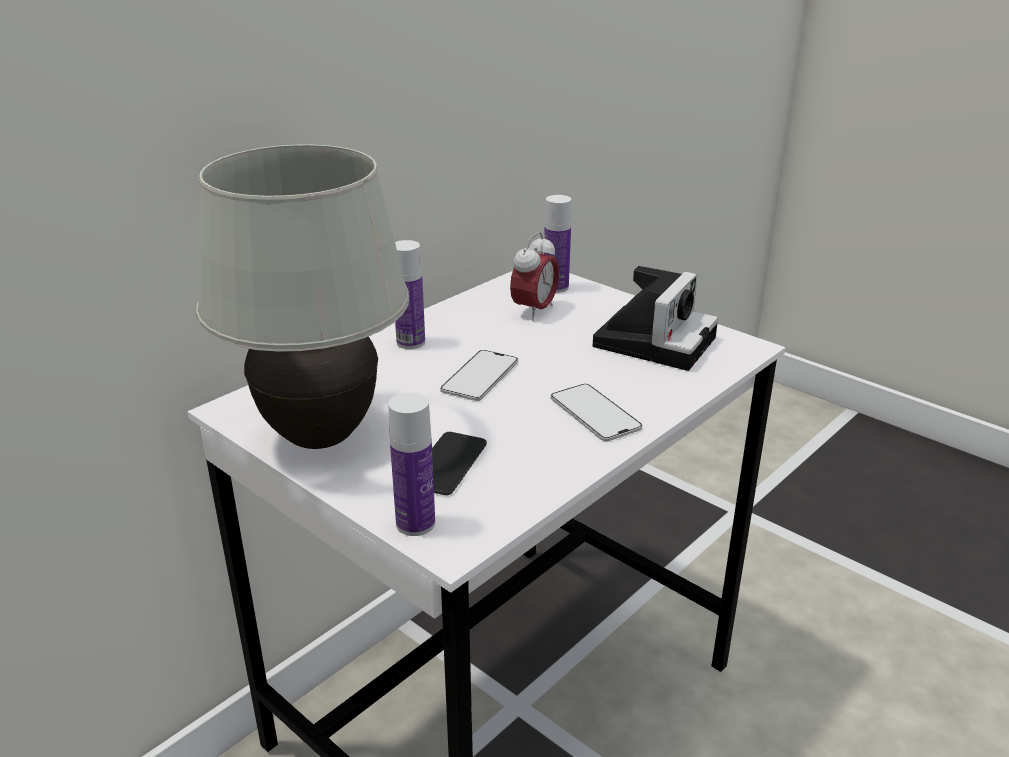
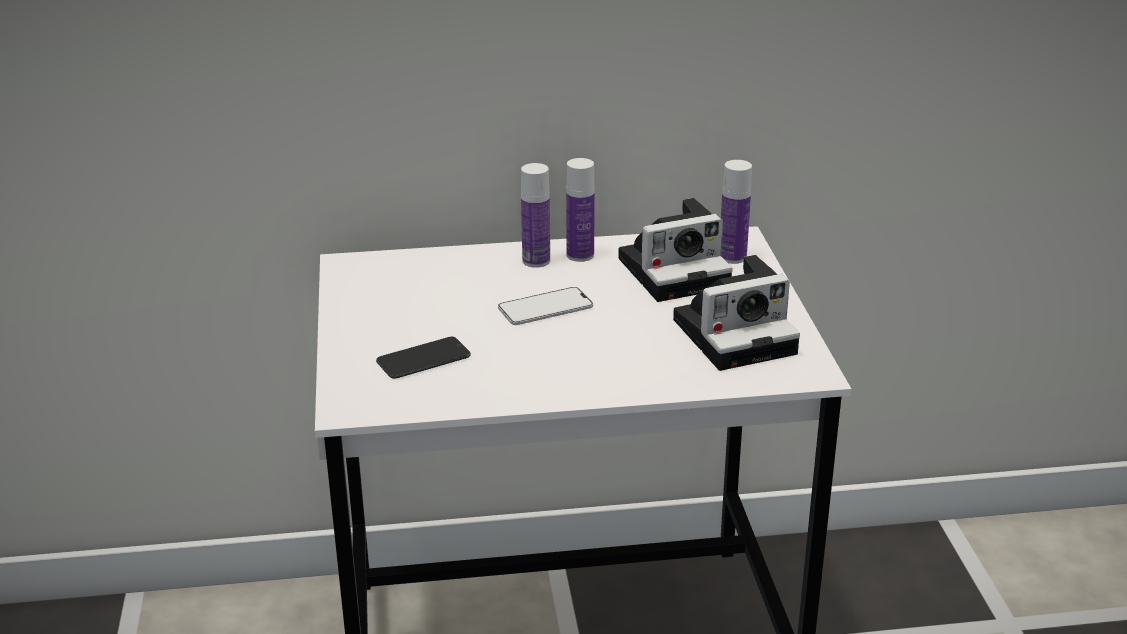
camera: 40 degrees right, 0 degrees up
white table lamp [196,144,409,449] -> none
bottle [388,392,435,536] -> bottle moved to [566,158,595,262]
alarm clock [510,232,559,321] -> camera [618,198,733,302]
phone [551,384,642,441] -> none

